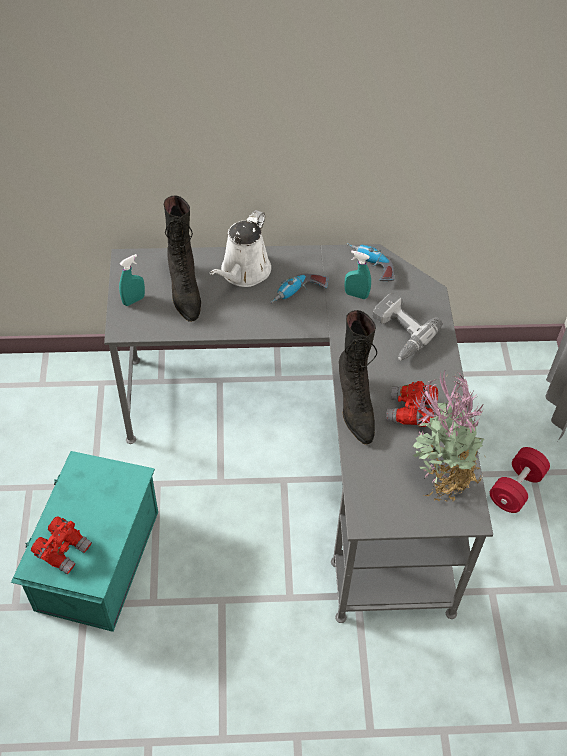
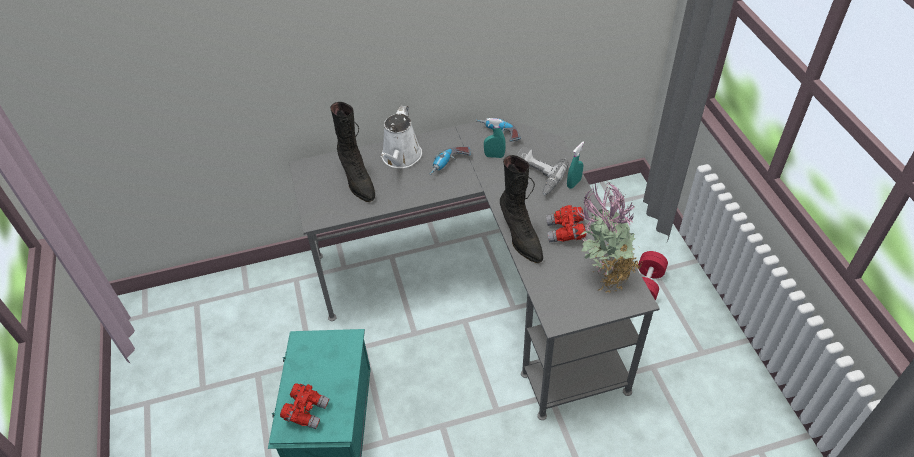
camera: 10 degrees left, 5 degrees down
turquoise spray bottle [119,254,145,306] -> turquoise spray bottle moved to [567,142,584,189]

